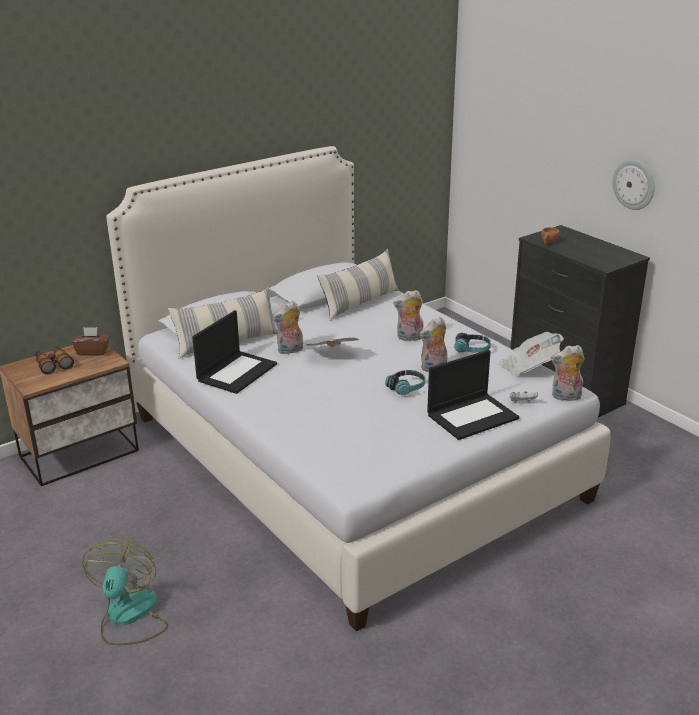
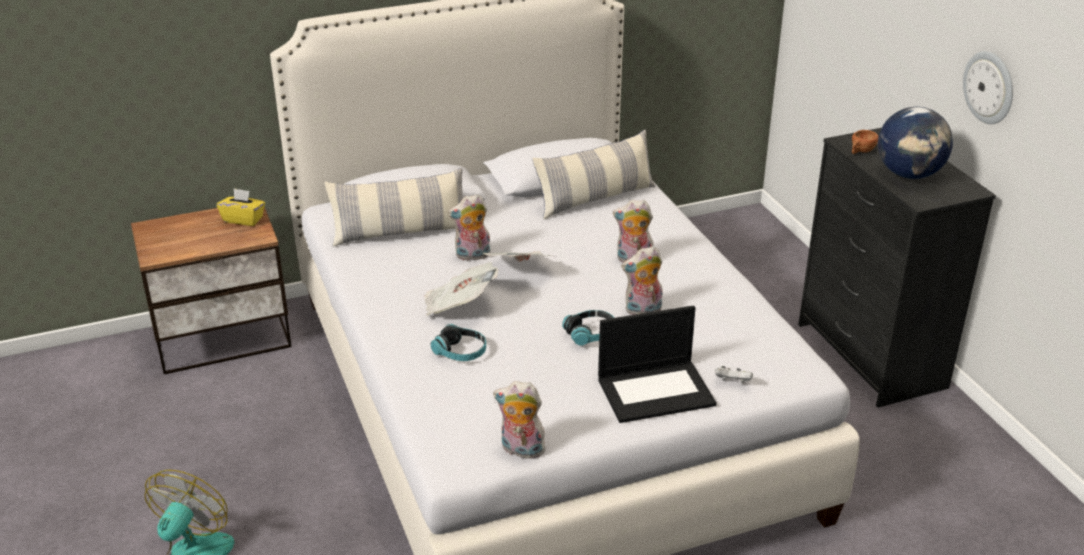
camera: 15 degrees right, 5 degrees up
binoculars [35,347,74,375] -> none
brown tissue box [71,327,110,356] -> yellow tissue box [217,188,265,226]
laptop [192,310,277,394] -> none
headphones [454,333,491,353] -> headphones moved to [431,324,486,361]
newspaper [499,332,564,376] -> newspaper moved to [425,262,498,316]
plush toy [551,345,585,401] -> plush toy moved to [493,381,546,459]
none -> globe [878,107,953,179]

